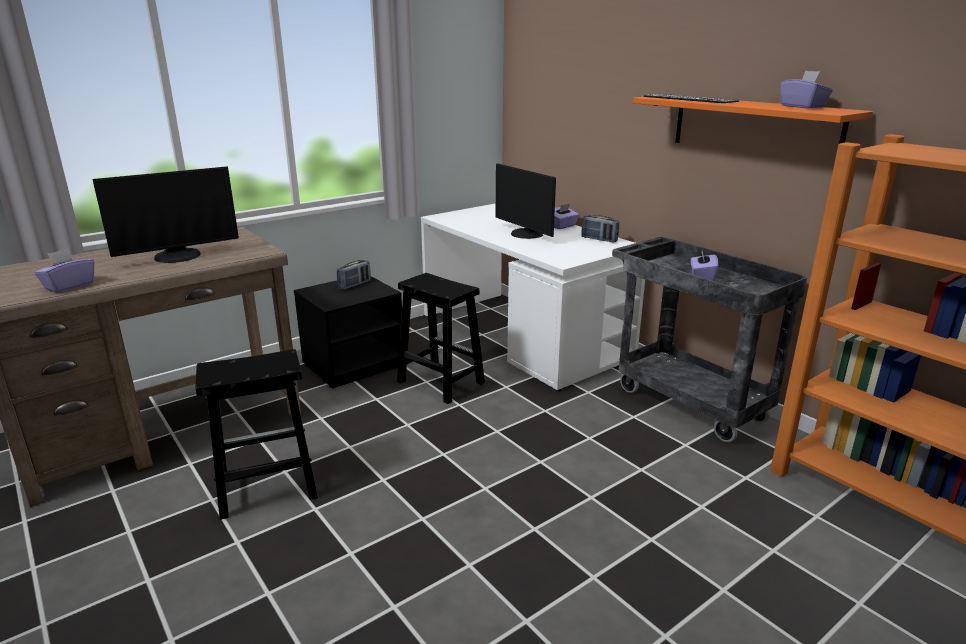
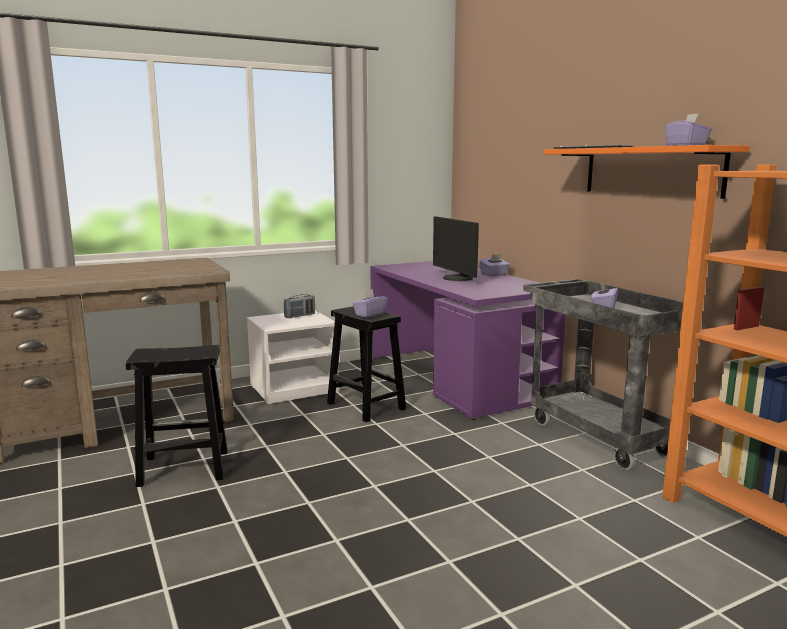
camera: 10 degrees right, 10 degrees down
purple tissue box [34,248,94,293] -> purple tissue box moved to [353,289,387,318]
monitor [92,166,239,263] -> none
black nightstand [294,276,402,388] -> white nightstand [247,310,339,404]
white desk [421,203,645,391] -> purple desk [371,261,566,420]
radio [581,215,619,242] -> none

